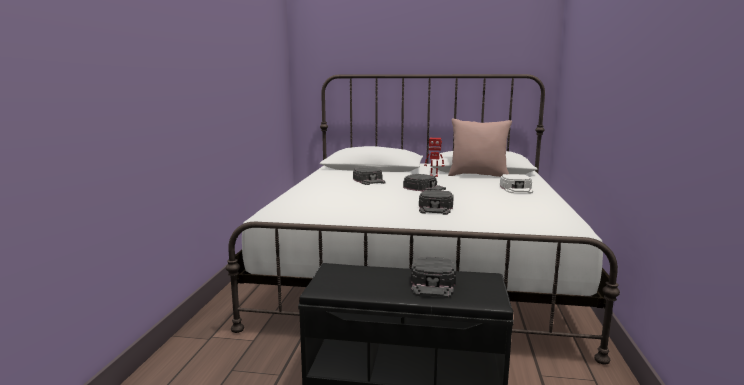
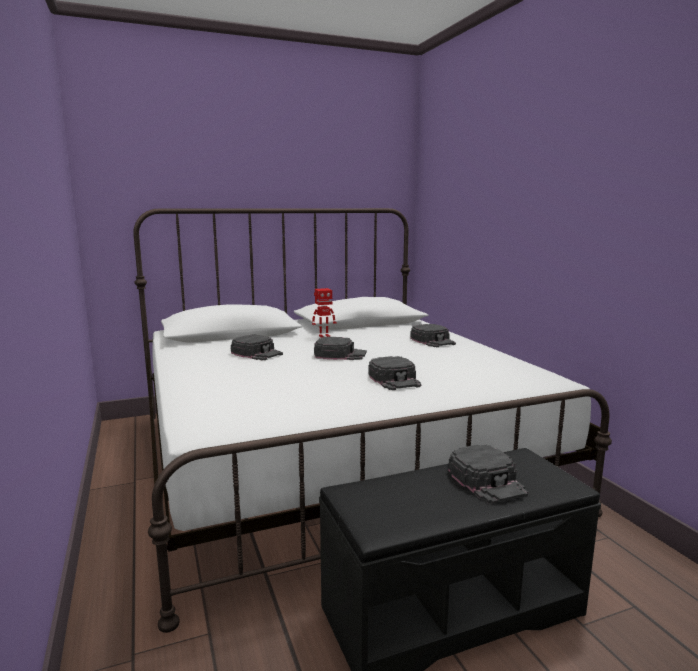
camera: 30 degrees left, 0 degrees up
pink pillow [448,119,512,177] -> none
white cap [500,174,533,194] -> black cap [410,324,456,347]

